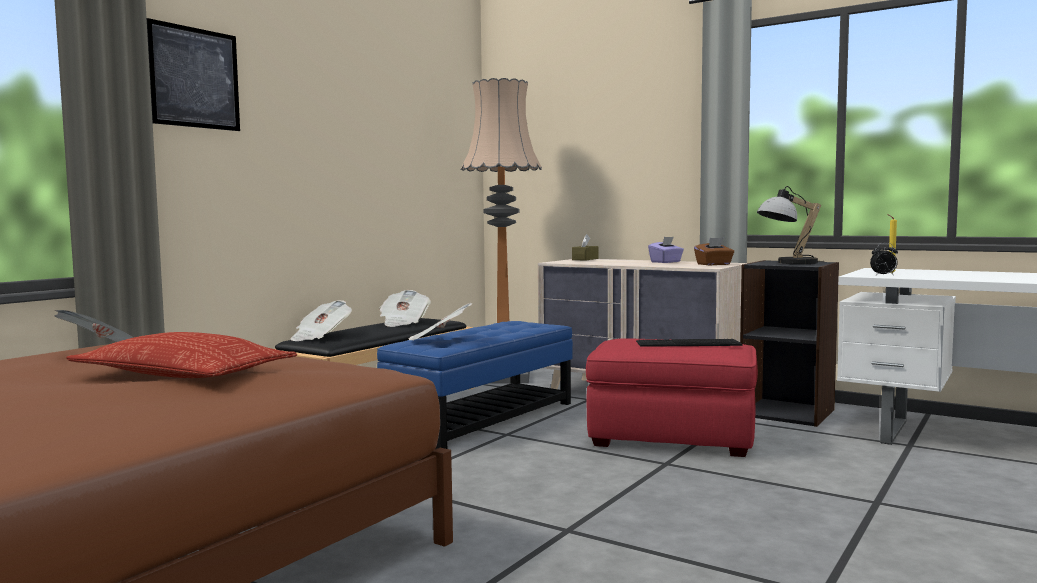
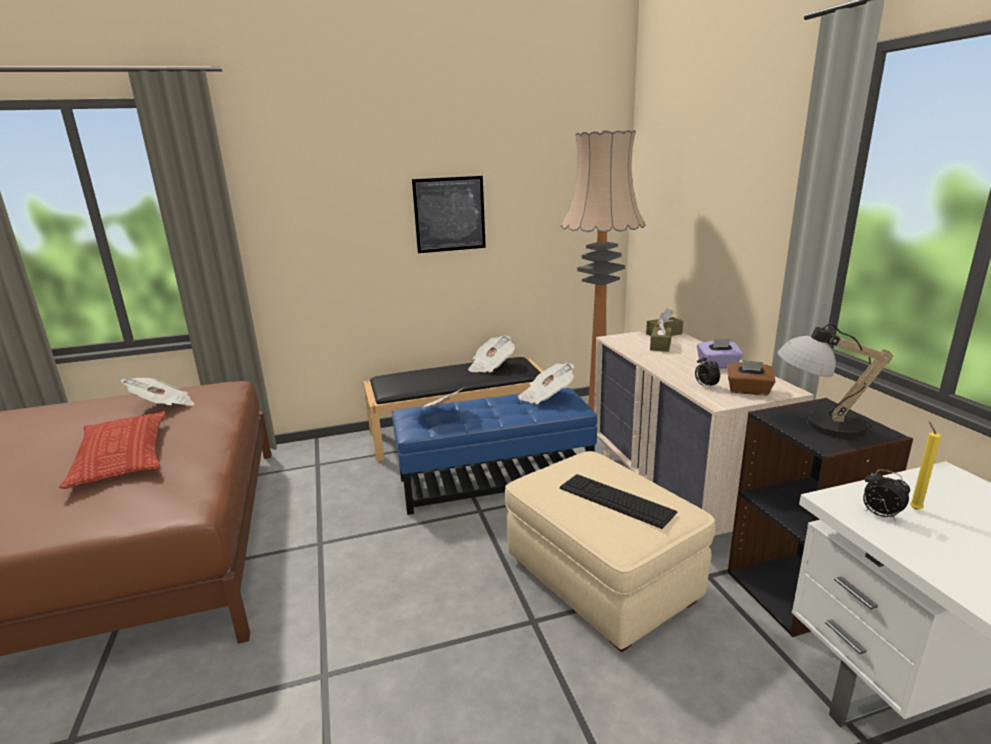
camera: 40 degrees right, 15 degrees up
picture [147,18,240,131] -> picture moved to [412,176,486,253]
newspaper [290,300,352,341] -> newspaper moved to [518,363,575,405]
red ottoman [586,338,758,457] -> beige ottoman [505,451,715,652]
none -> brown tissue box [650,318,672,352]
none -> alarm clock [695,354,720,388]

